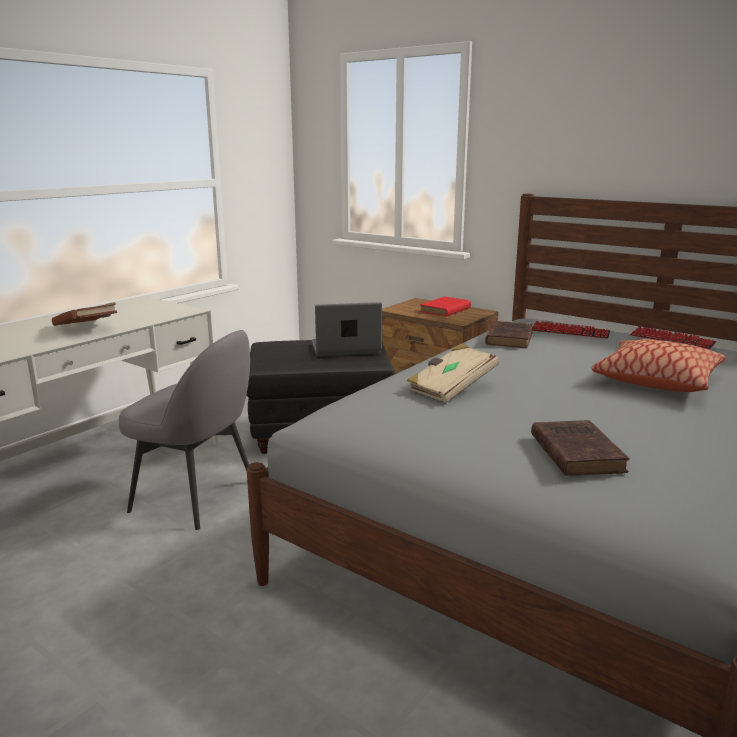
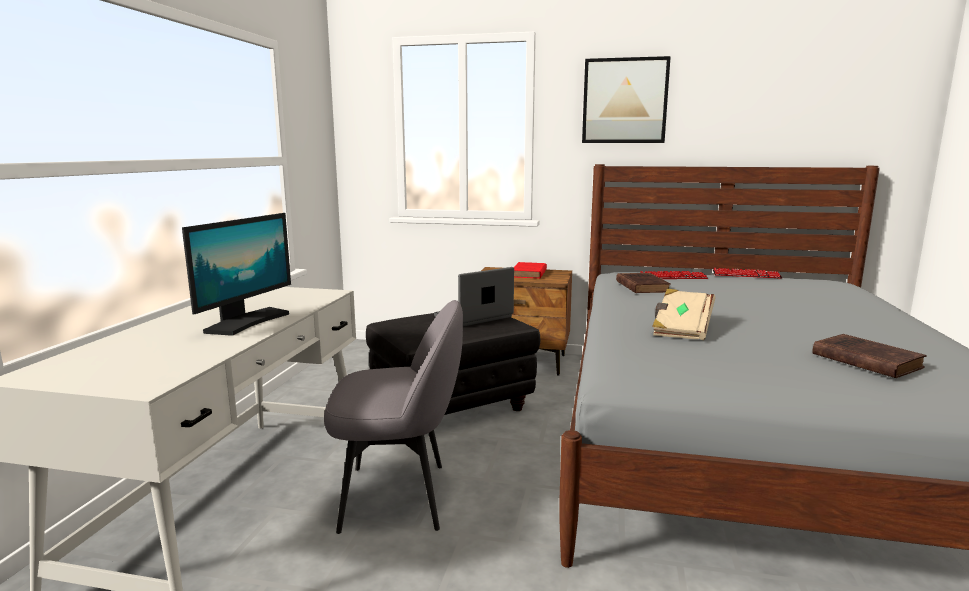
camera: 25 degrees left, 5 degrees down
brown book [52,302,117,326] -> monitor [182,213,291,336]
pillow [592,339,726,392] -> none
none -> picture [582,56,671,143]

